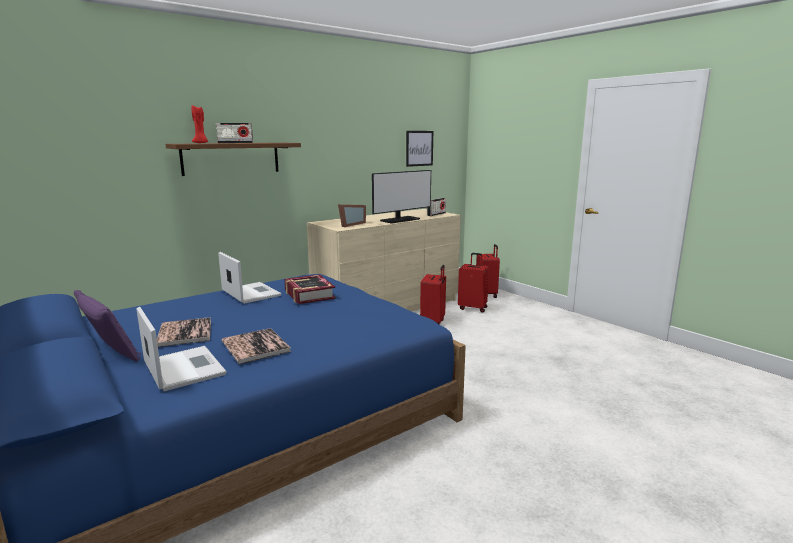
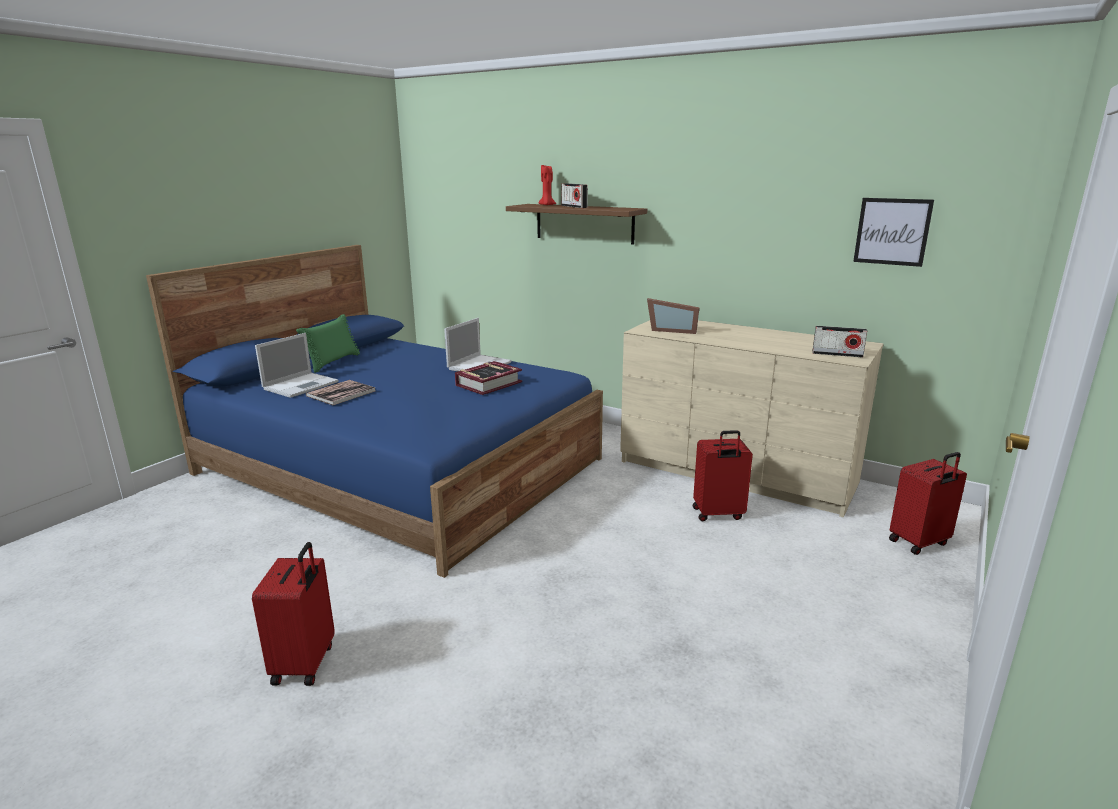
camera: 70 degrees right, 5 degrees up
purple pillow [74,290,141,361] -> green pillow [296,314,360,373]
book [157,317,211,347] -> none
monitor [372,170,431,224] -> none
red suitcase [458,253,489,312] -> red suitcase moved to [252,542,335,686]

